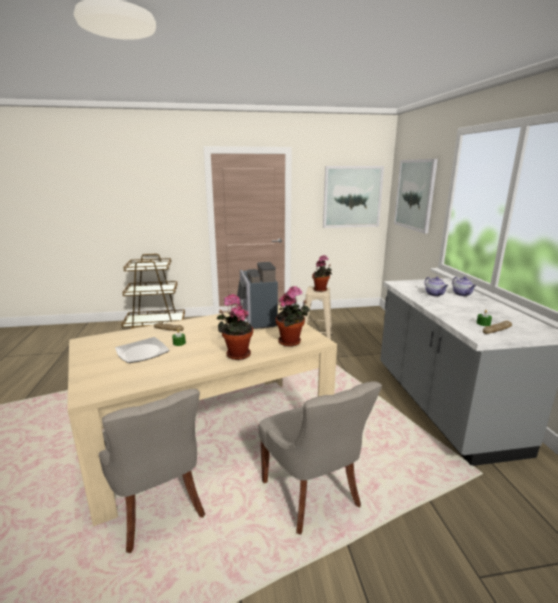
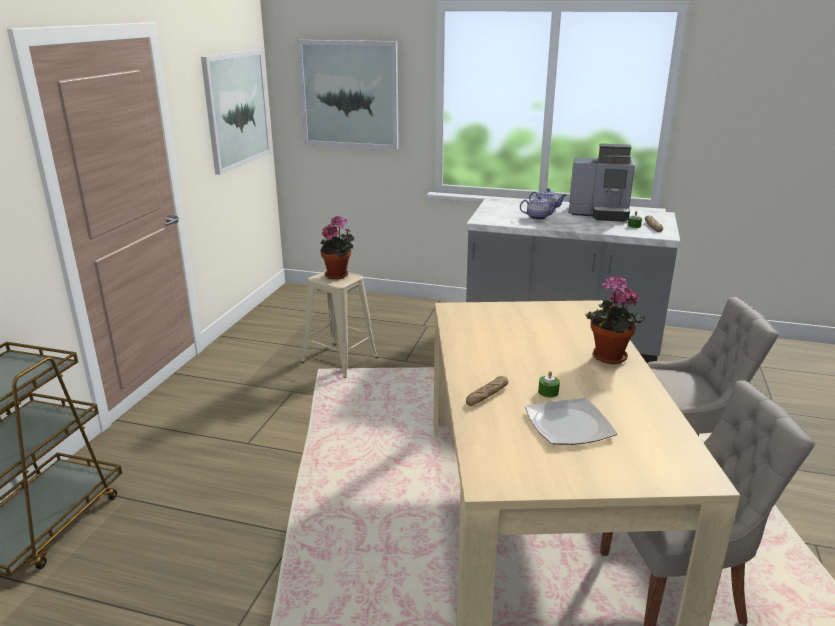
camera: 65 degrees left, 5 degrees up
coffee machine [237,262,278,329] -> coffee machine moved to [569,143,635,222]
potted plant [276,286,310,347] -> none

